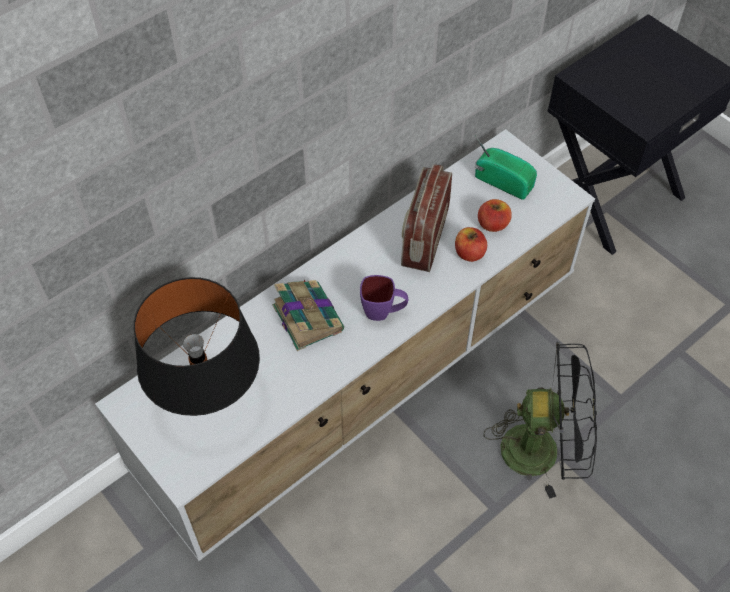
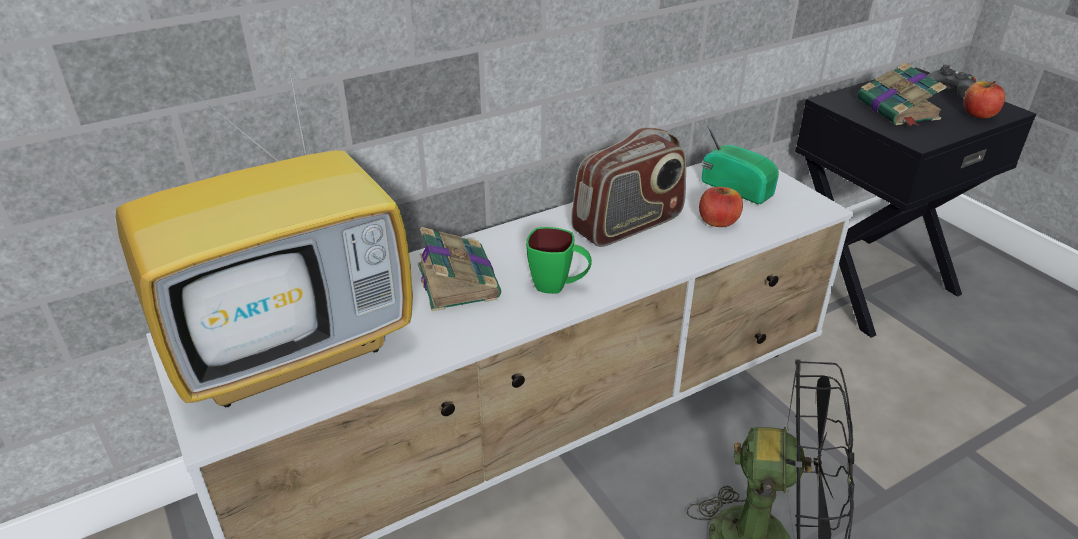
camera: 10 degrees right, 20 degrees down
black table lamp [134,277,260,416] -> television [116,21,413,407]
purple mug [360,275,408,321] -> green mug [526,227,592,294]
radio [401,164,452,272] -> radio turned 150 degrees counterclockwise [571,128,686,247]
apple [455,227,487,262] -> apple moved to [964,81,1005,119]
none -> book [857,62,947,127]
none -> black game controller [928,65,976,100]

